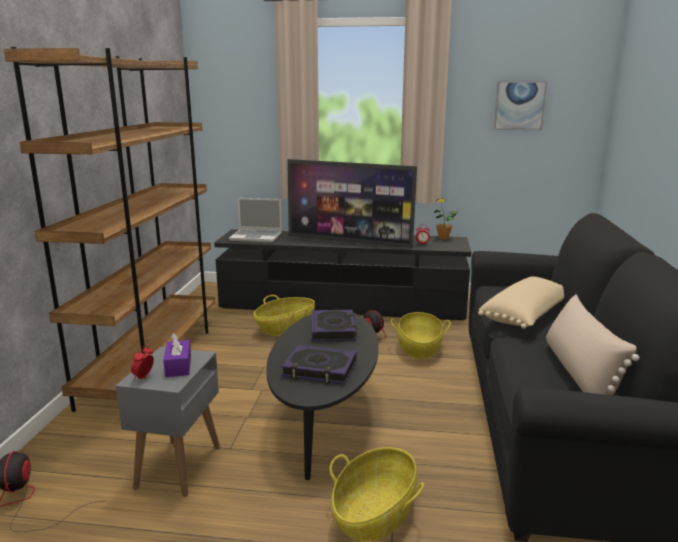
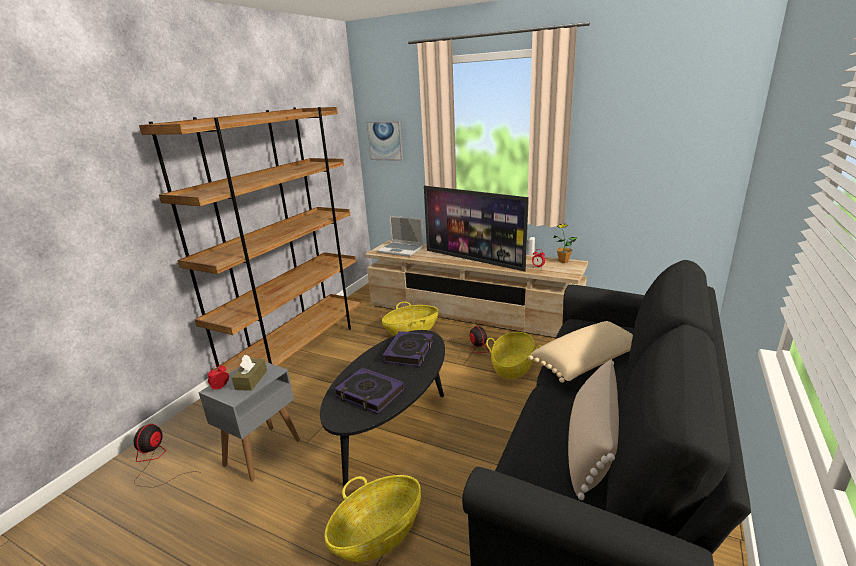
camera: 20 degrees right, 5 degrees up
purple tissue box [163,333,191,377] -> brown tissue box [232,355,267,391]
black tv stand [214,229,471,320] -> beige tv stand [365,240,588,338]
picture [494,81,547,130] -> picture moved to [367,121,403,161]

